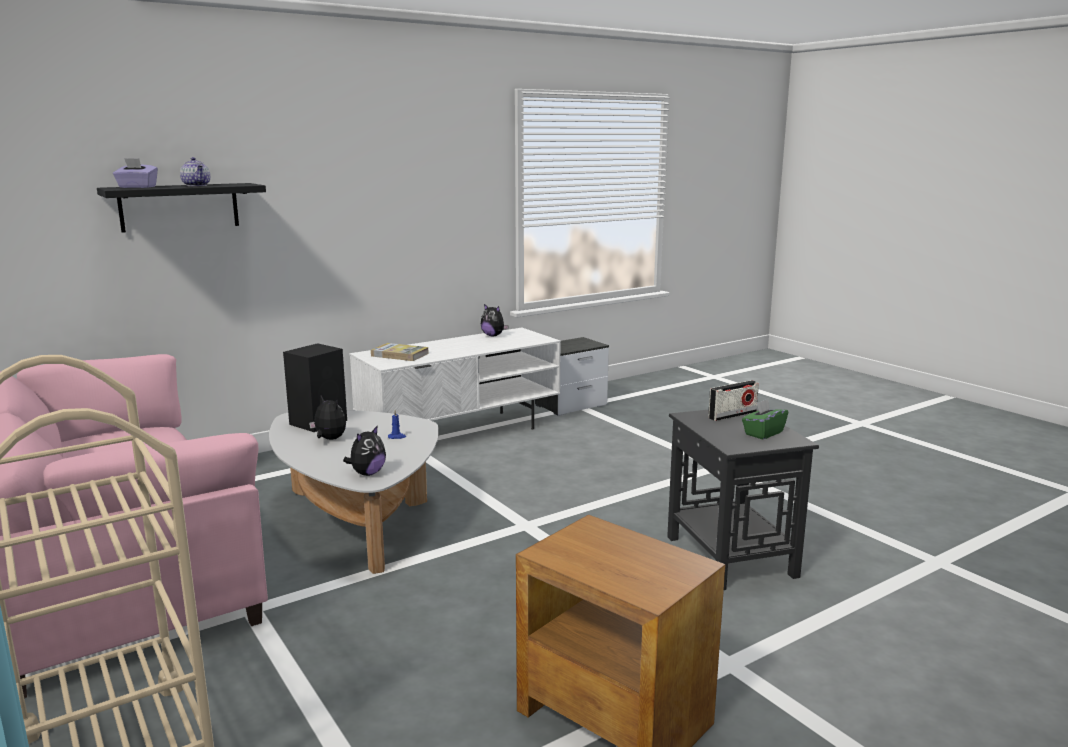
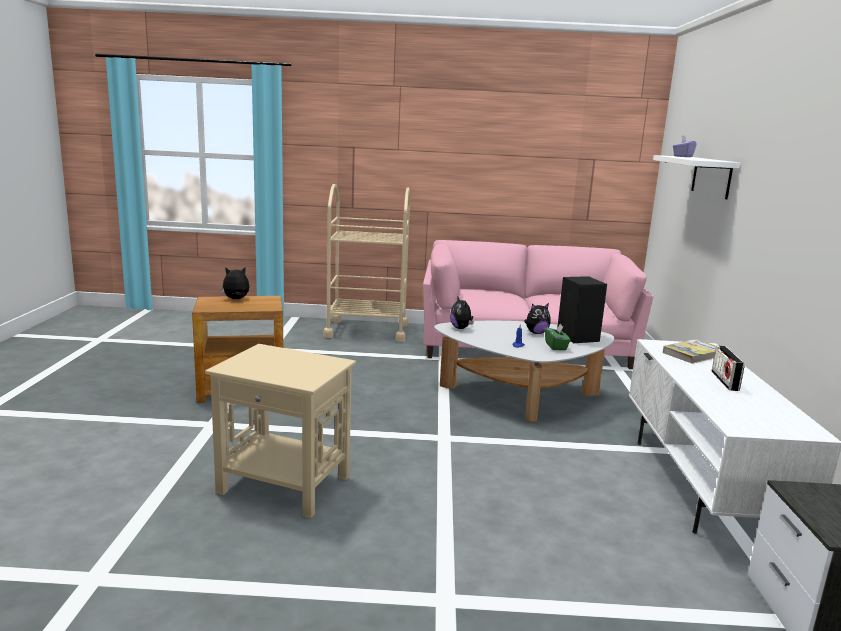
camera: 125 degrees right, 0 degrees up
black shelf [97,183,266,233] -> white shelf [653,155,740,199]
teapot [180,157,210,186] -> none
plush toy [481,304,509,336] -> plush toy moved to [221,267,249,299]
black side table [667,409,819,590] -> beige side table [205,344,356,518]
radio [708,380,759,421] -> radio moved to [712,345,745,391]
green tissue box [742,399,788,440] -> green tissue box moved to [545,324,571,350]

